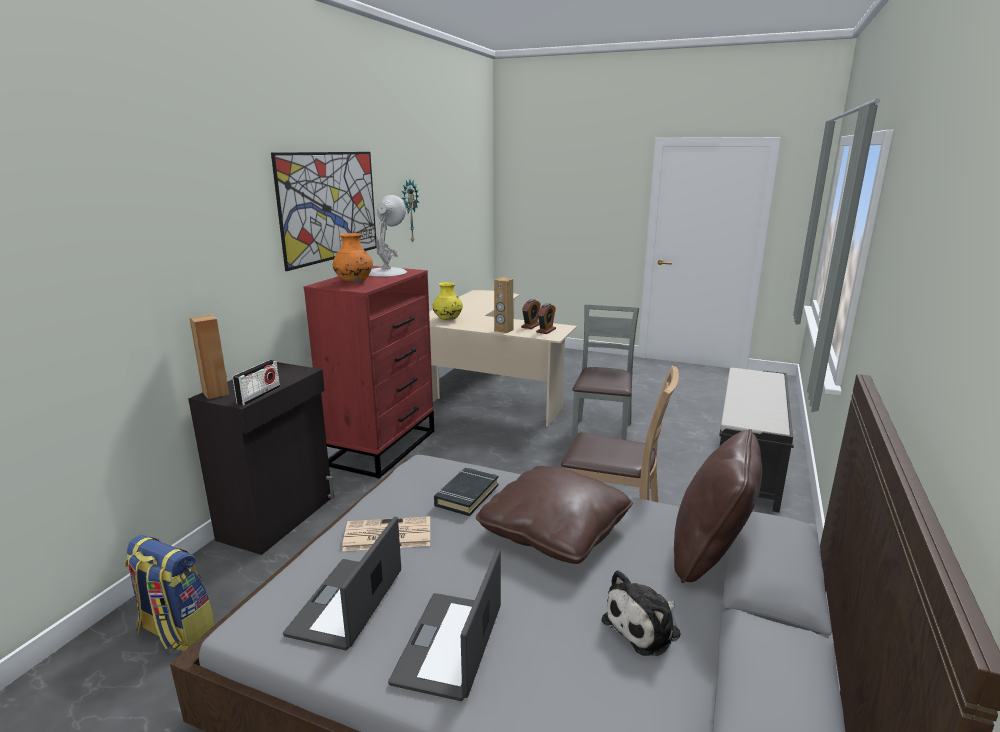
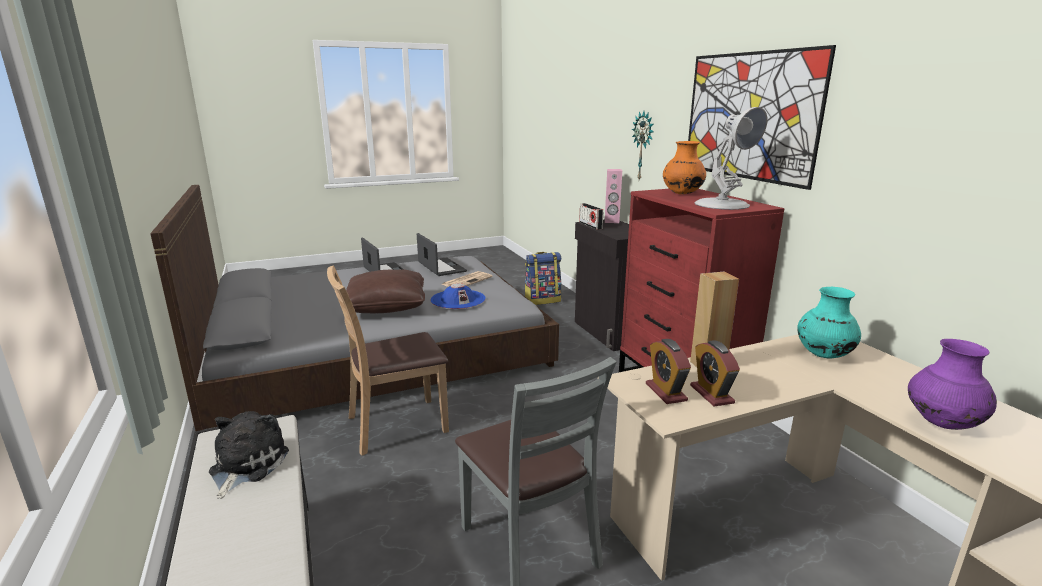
camera: 135 degrees right, 0 degrees up
brown speaker [189,314,229,399] -> pink speaker [605,169,622,223]
wall clock [402,180,419,242] -> wall clock moved to [632,111,654,180]
yellow vase [432,282,463,320] -> turquoise vase [797,287,861,359]
black book [434,467,499,516] -> blue hat [430,283,486,309]
plush toy [601,570,681,656] -> plush toy moved to [209,411,289,499]
brown pillow [674,429,762,583] -> none
none -> purple vase [908,339,997,430]

